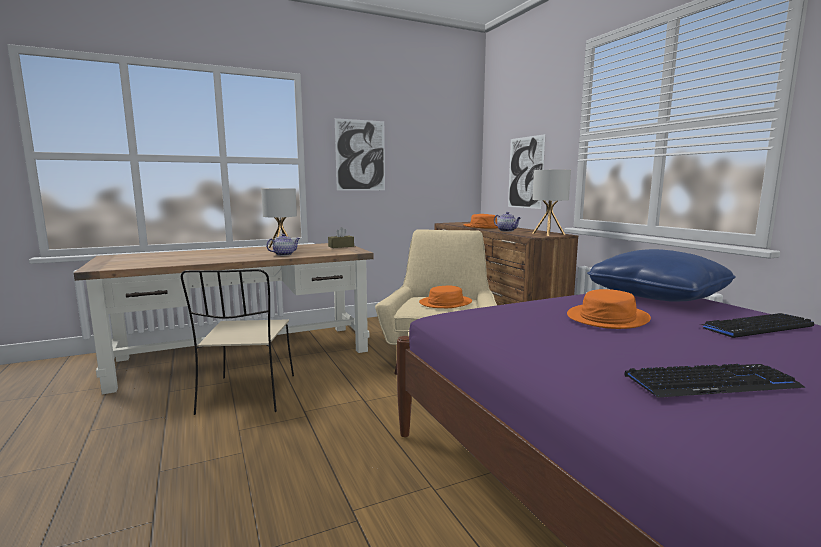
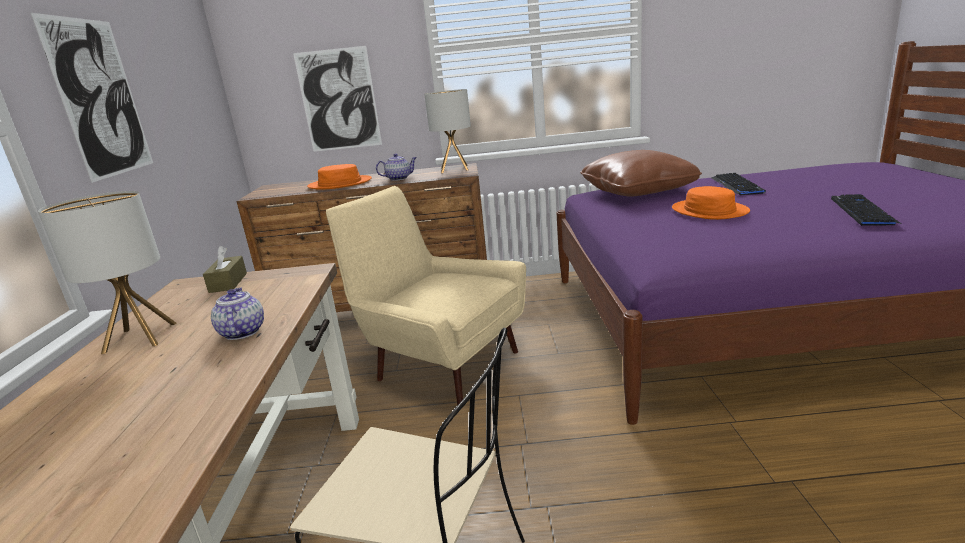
camera: 65 degrees left, 10 degrees up
orange hat [419,285,472,308] -> none
blue pillow [587,249,736,302] -> brown pillow [580,150,702,196]

